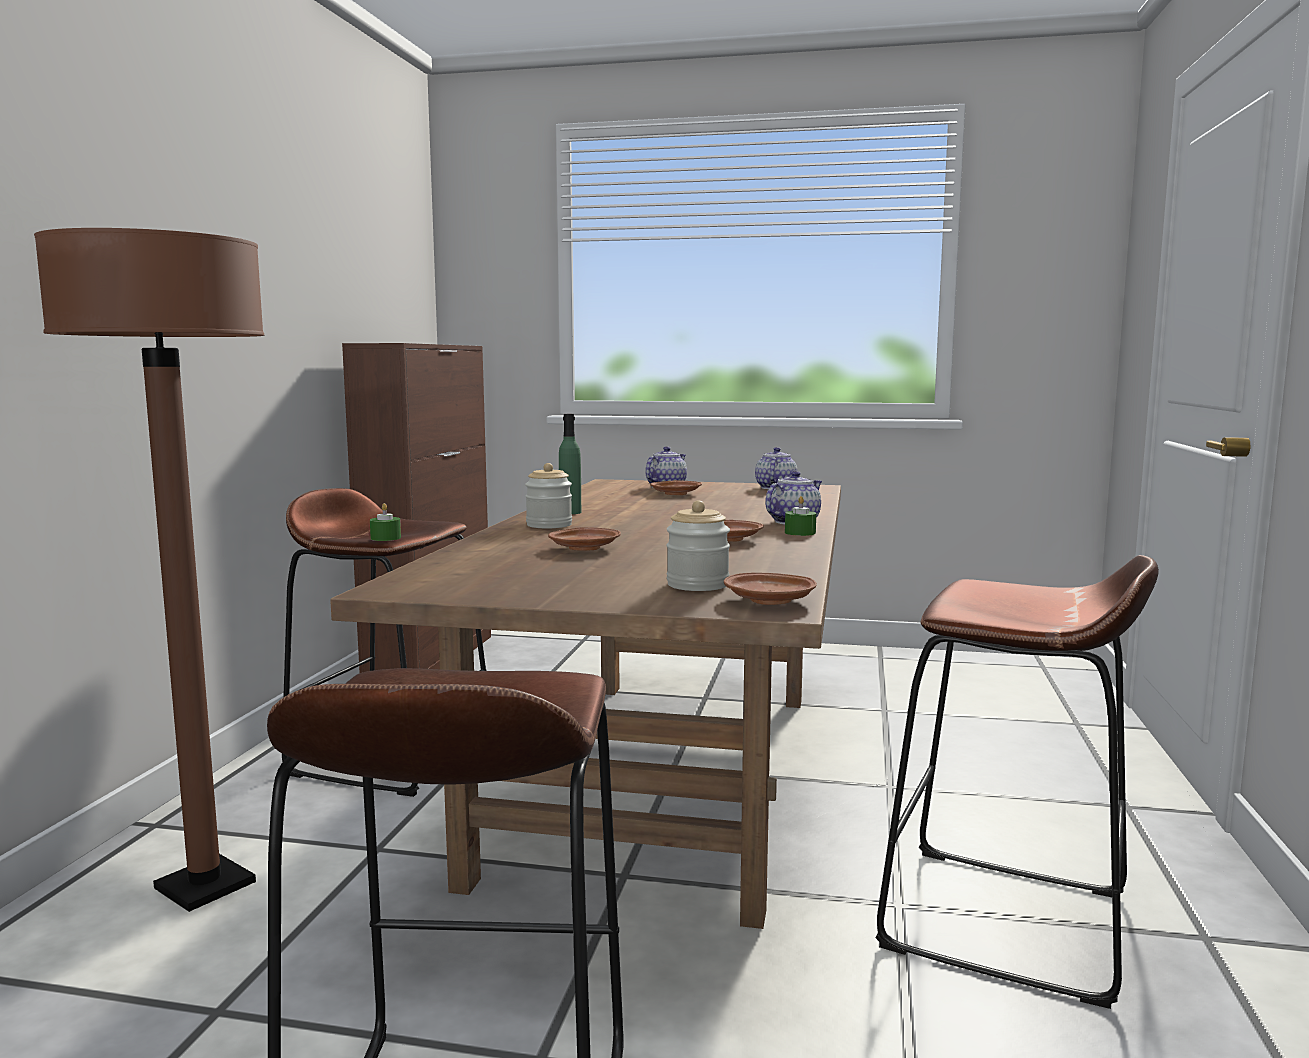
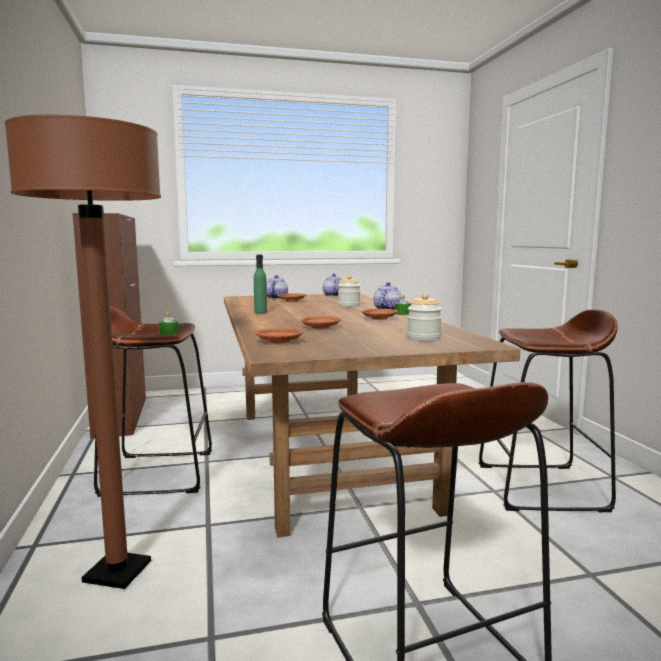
camera: 25 degrees left, 0 degrees up
jar [525,463,572,528] -> jar moved to [338,275,360,307]
brown plate [724,573,817,605] -> brown plate moved to [255,329,303,343]

